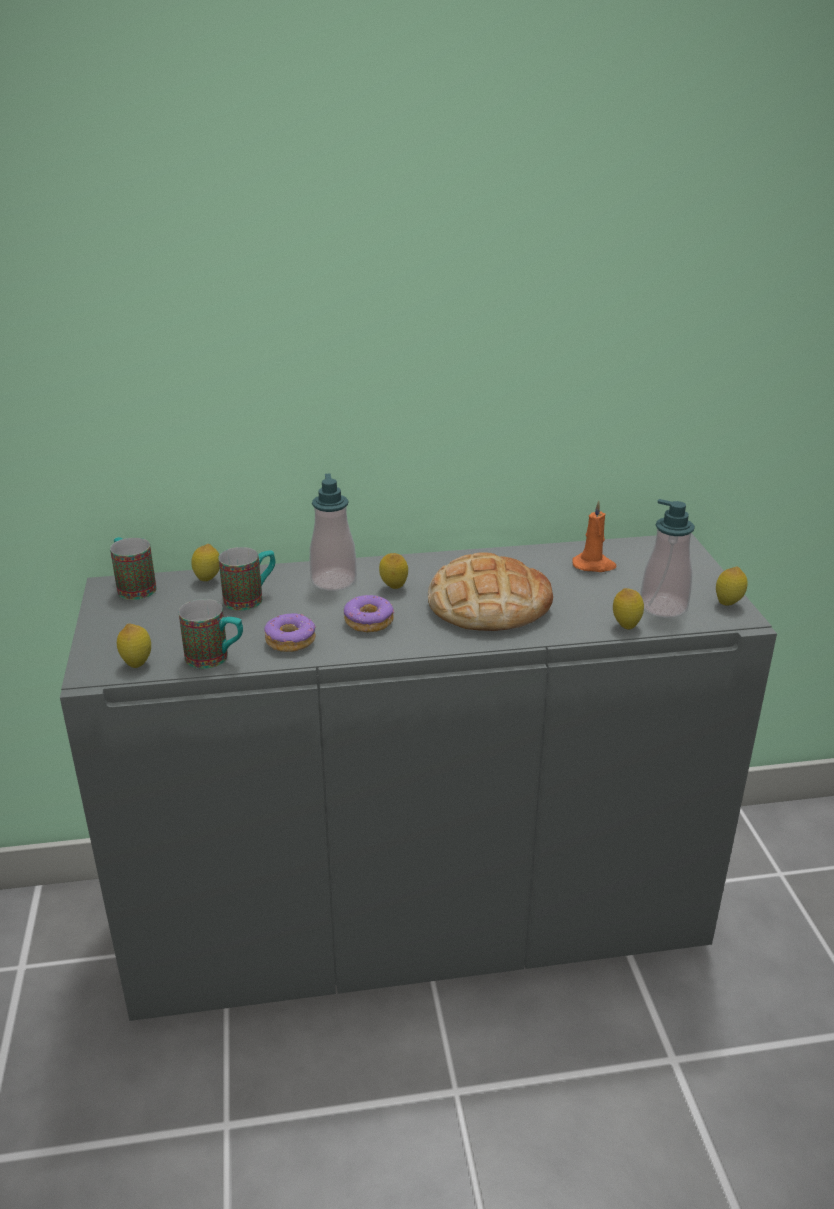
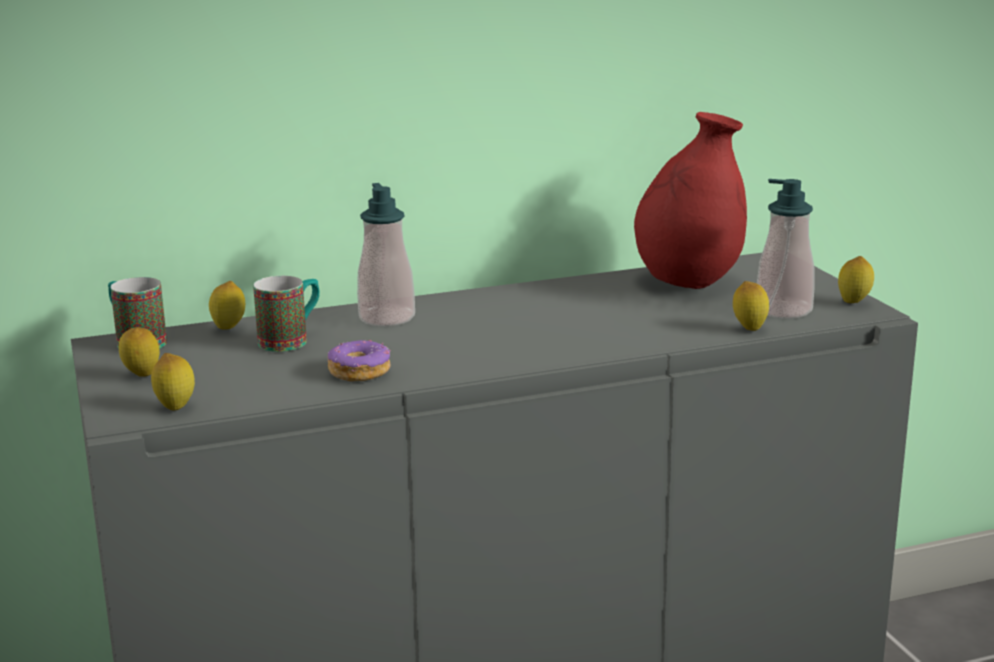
camera: 10 degrees left, 10 degrees down
mug [179,599,243,669] -> none
donut [344,595,395,633] -> none
lemon [379,553,408,589] -> lemon moved to [119,327,160,377]
bread [428,552,553,631] -> none
orange candle [572,501,617,572] -> red vase [634,112,747,289]

